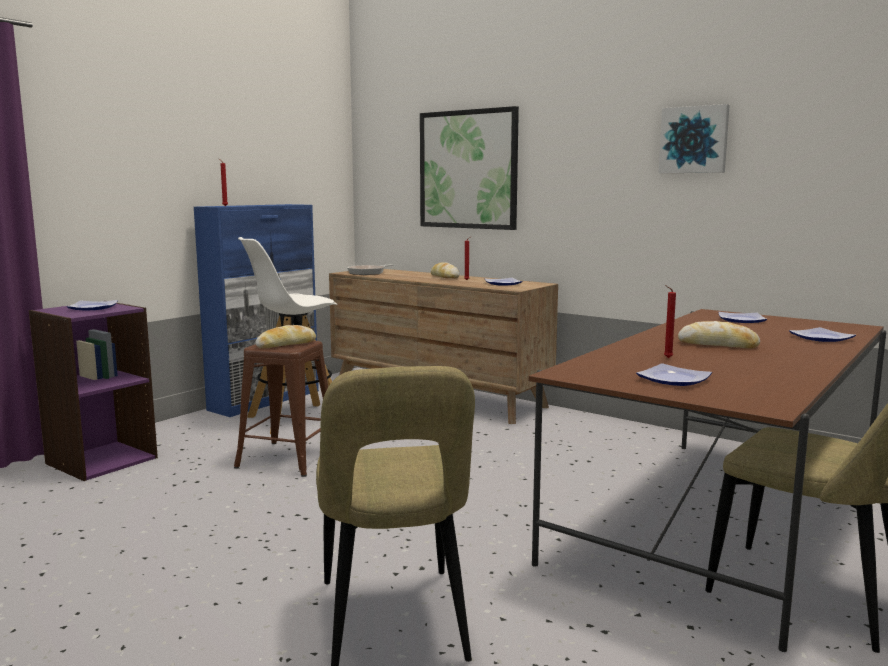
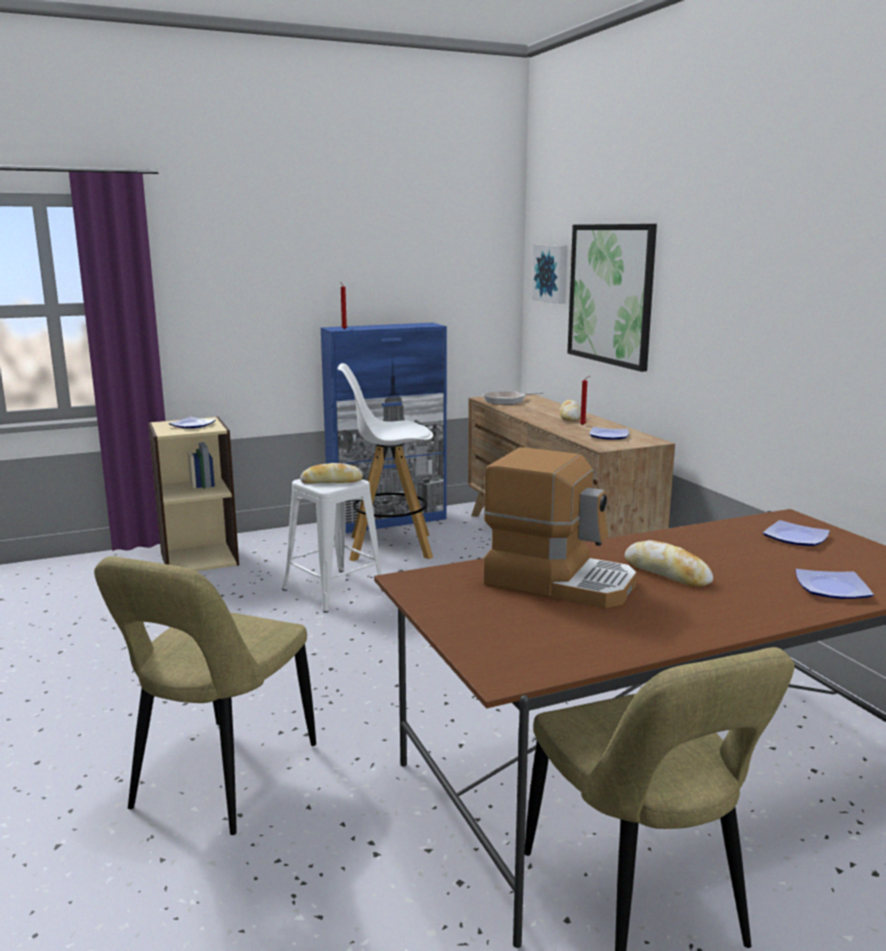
camera: 30 degrees right, 5 degrees up
purple bookcase [29,303,158,481] -> beige bookcase [148,417,239,571]
brown stool [234,341,328,477] -> white stool [282,479,383,613]
plate [636,363,712,386] -> none
picture [659,104,730,173] -> picture moved to [532,245,568,304]
red candle [664,285,676,358] -> coffee machine [483,448,637,608]

